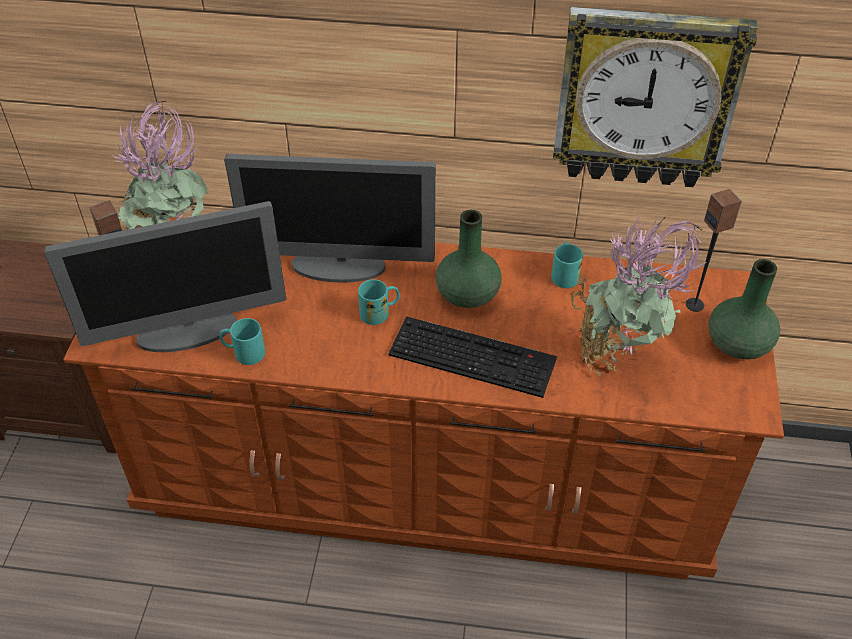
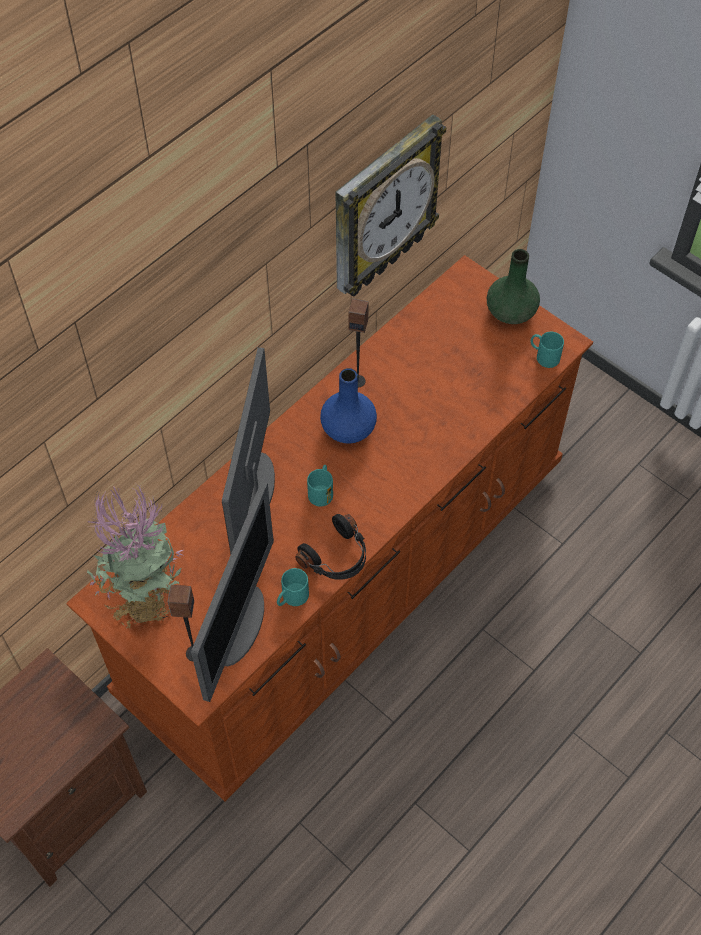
camera: 55 degrees left, 10 degrees up
monitor [224,154,436,283] -> monitor turned 150 degrees clockwise [222,347,275,554]
keyboard [388,316,557,398] -> none
green vase [435,210,502,308] -> blue vase [320,368,377,444]
turquoise mug [551,241,583,288] -> turquoise mug moved to [531,332,564,368]
potted plant [571,216,706,377] -> none
speaker [686,189,742,312] -> speaker moved to [348,298,369,388]
none -> black headphones [295,514,366,580]

